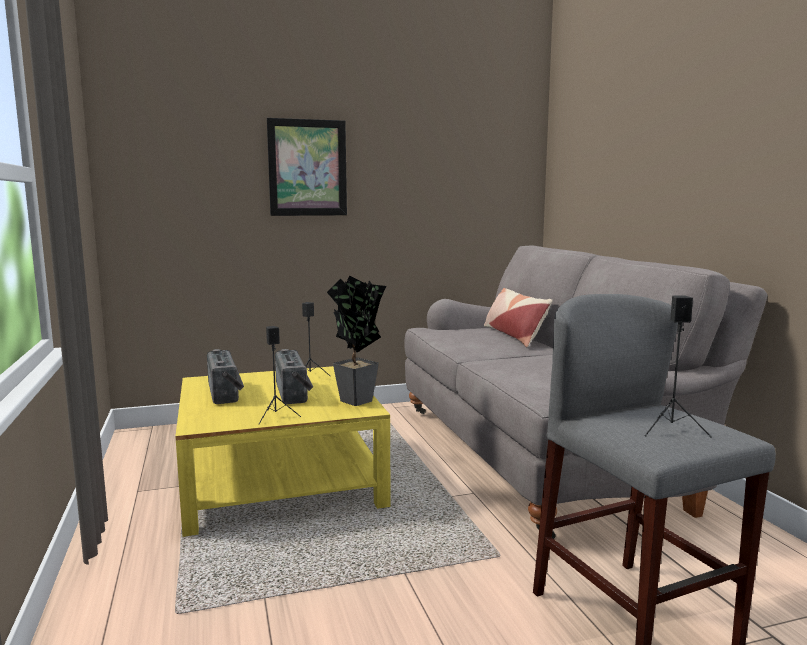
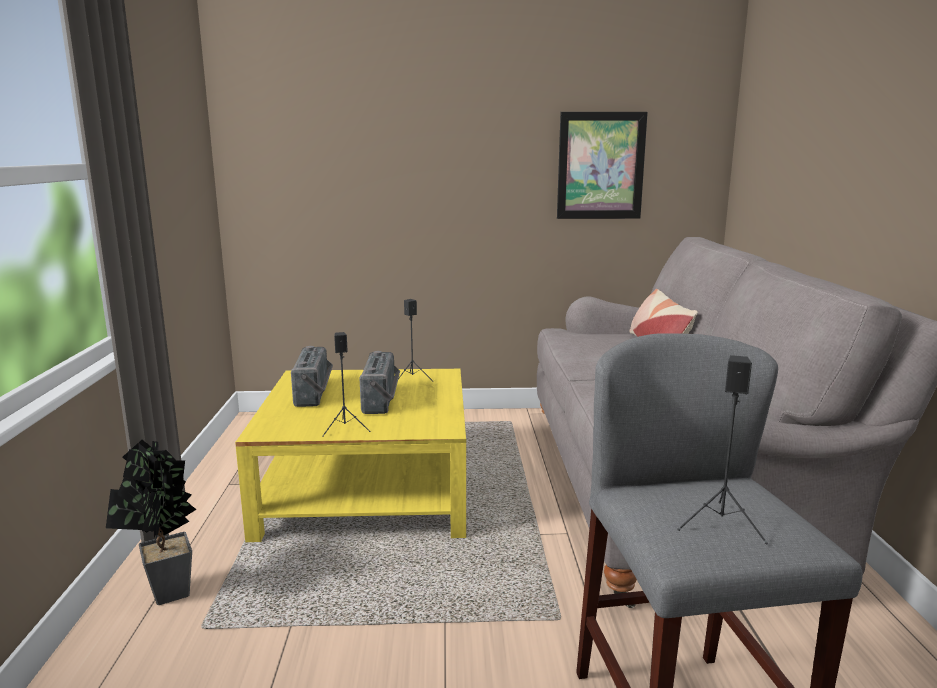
camera: 15 degrees right, 5 degrees up
picture [267,118,347,216] -> picture moved to [557,112,648,219]
potted plant [327,275,386,406] -> potted plant moved to [106,440,196,605]

